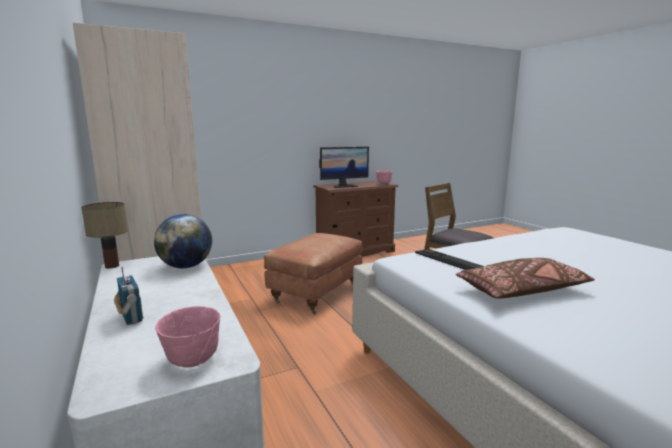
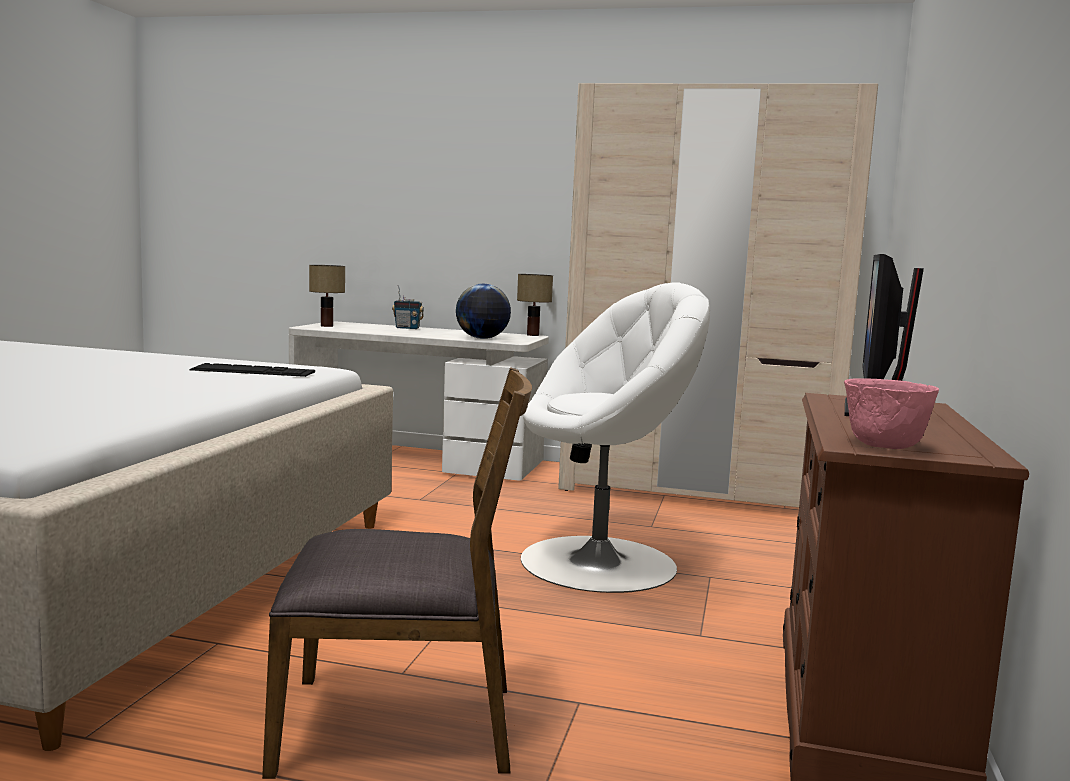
camera: 130 degrees right, 5 degrees down
pink bowl [155,306,221,368] -> table lamp [309,265,345,327]
brown ottoman [264,233,362,314] -> white armchair [521,282,710,593]
brown pillow [455,258,595,299] -> none

